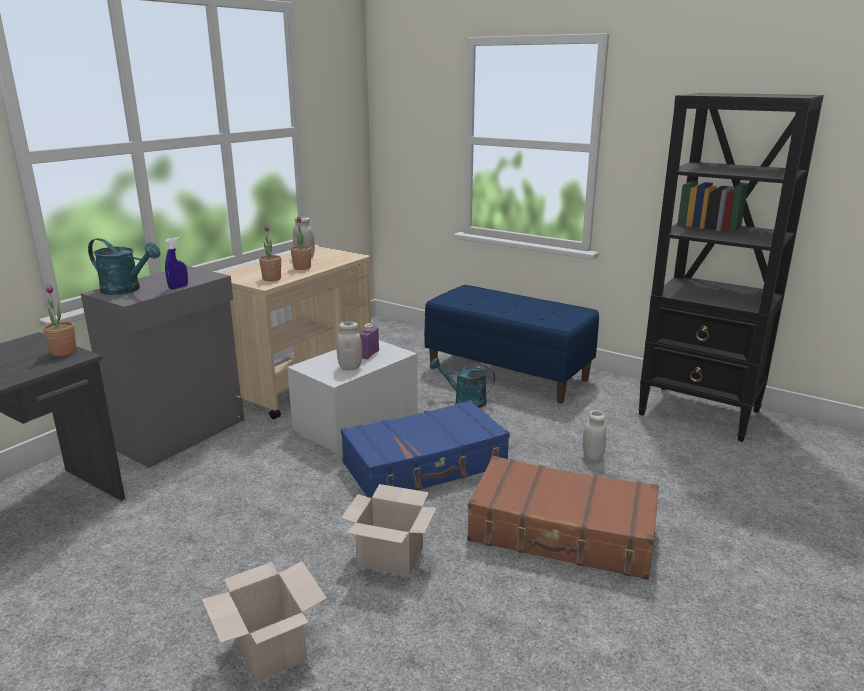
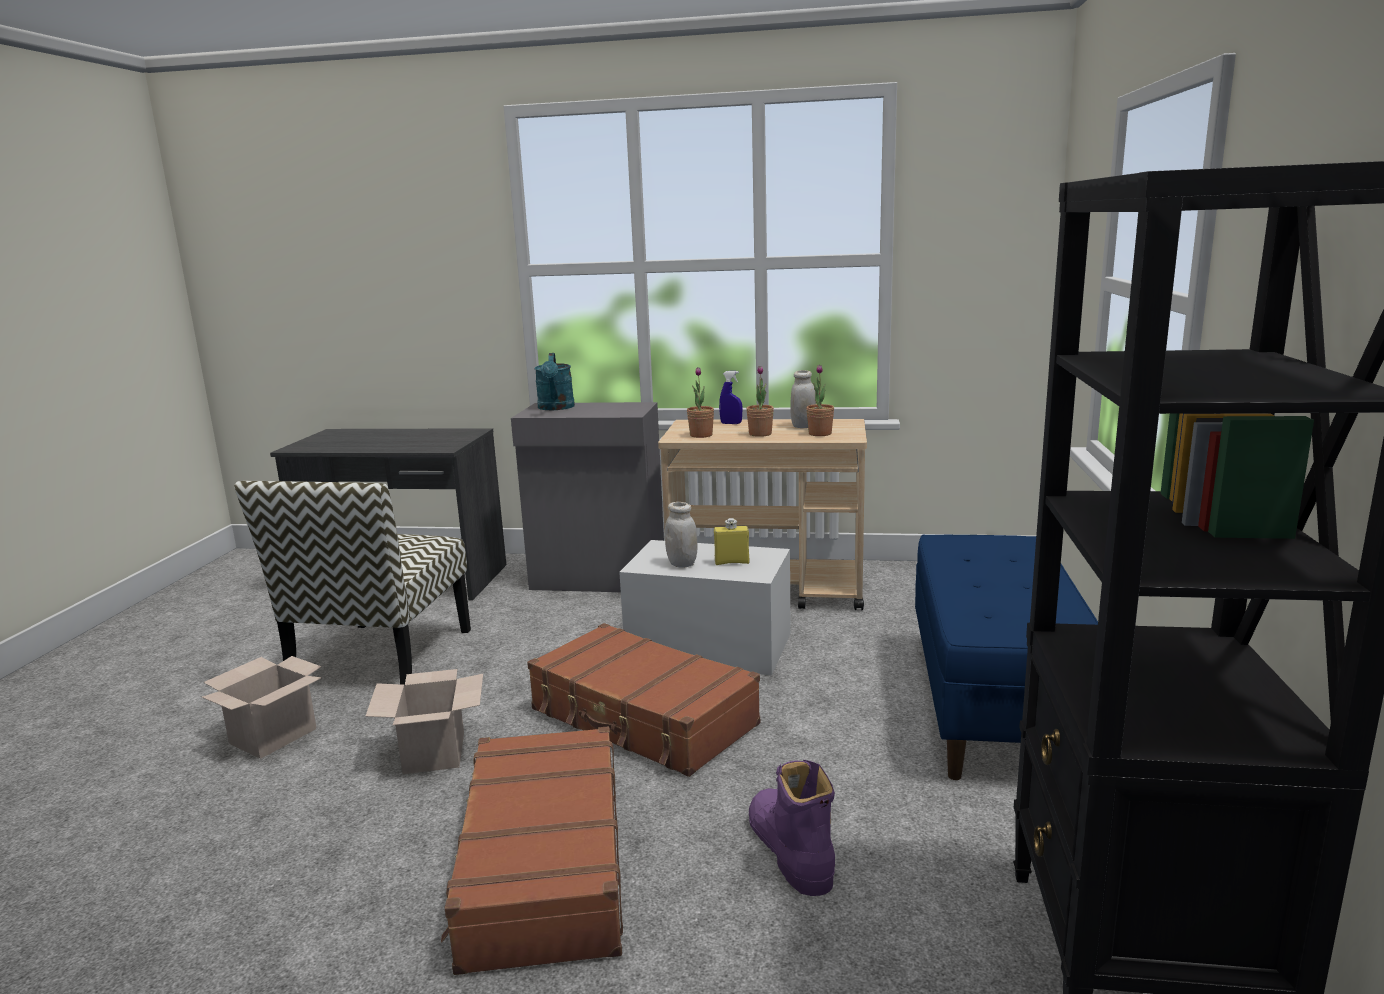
camera: 65 degrees right, 5 degrees down
potted plant [43,284,77,357] -> potted plant moved to [806,365,834,436]
blue spray bottle [165,237,188,289] -> blue spray bottle moved to [719,371,742,424]
blue suitcase [341,400,510,498] -> brown suitcase [527,623,761,777]
purple bottle [359,323,379,359] -> yellow bottle [714,518,749,565]
turquoise watering can [430,358,495,408] -> none
white jar [583,410,606,461] -> purple boot [749,760,835,896]
none -> chair [234,481,471,685]

